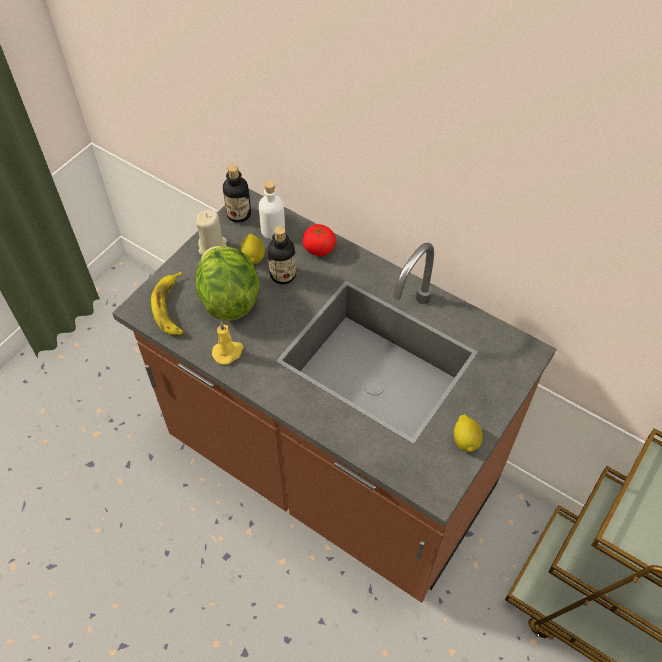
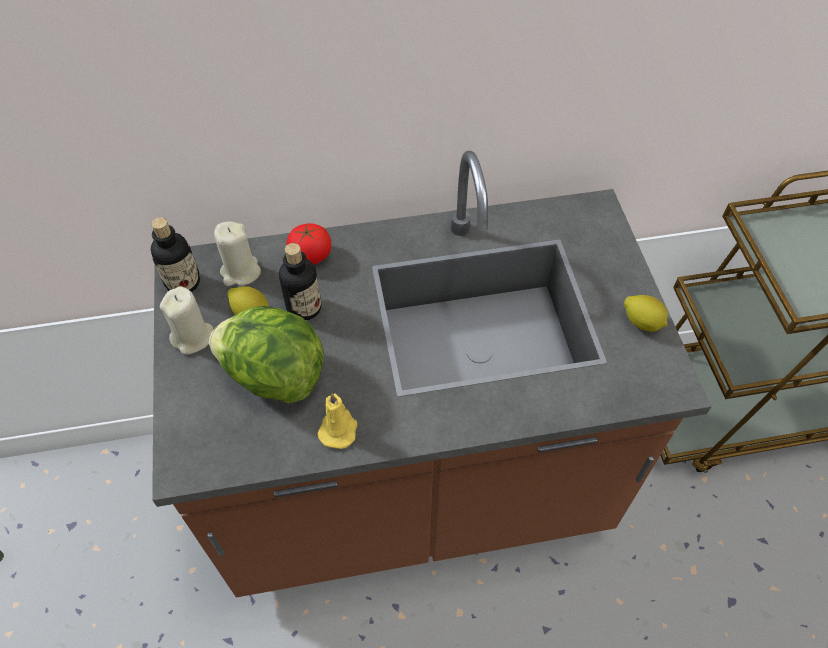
camera: 45 degrees left, 0 degrees up
banana [151,272,184,335] -> none
white bottle [259,180,285,239] -> beige candle [214,221,261,286]

